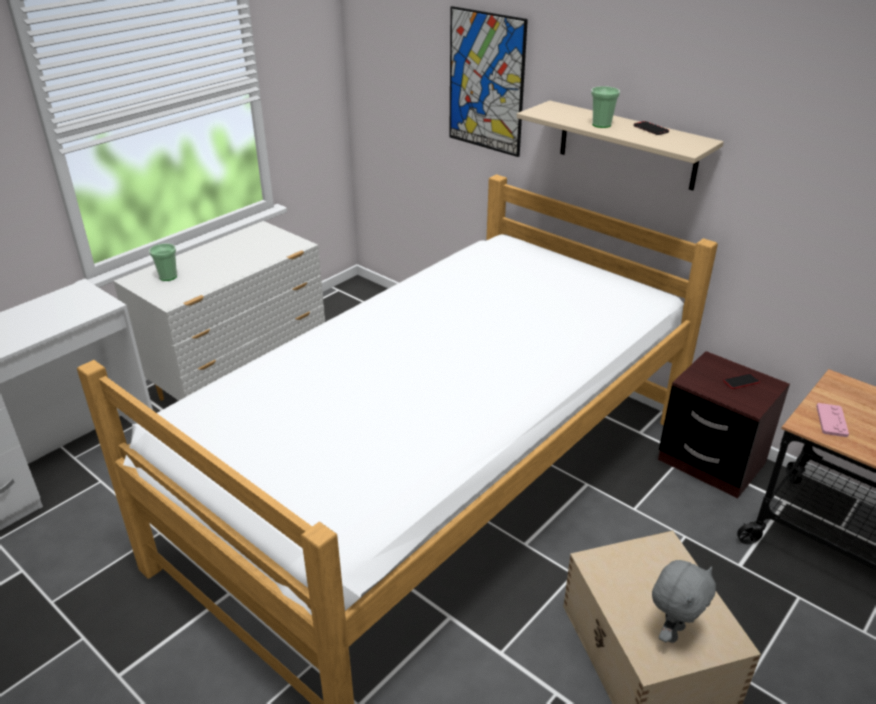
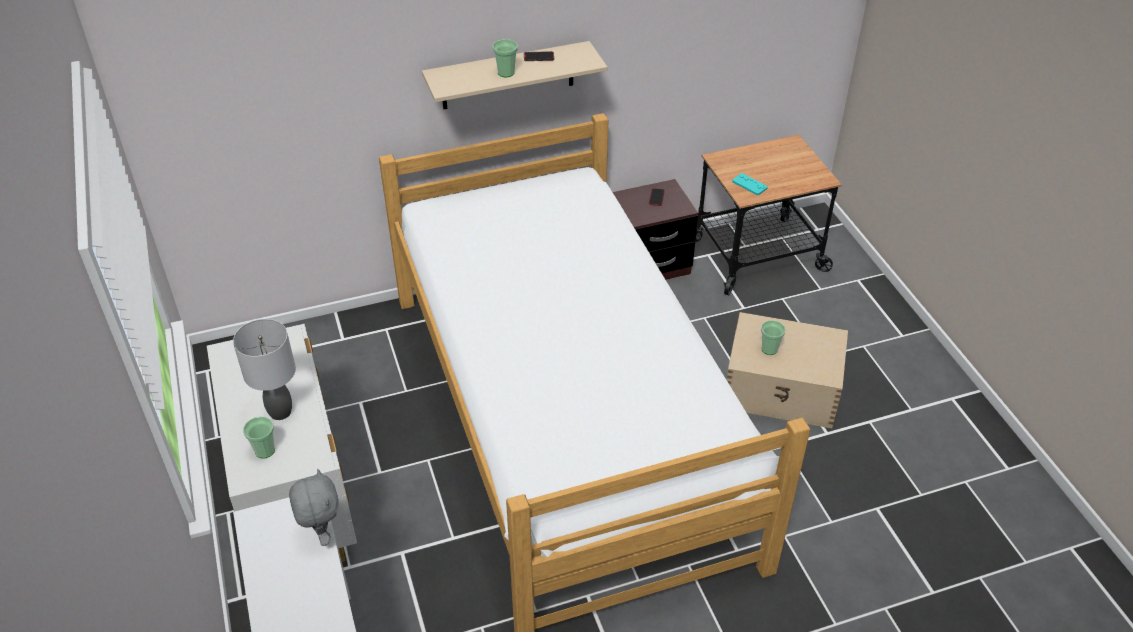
camera: 60 degrees left, 10 degrees up
picture [449,6,528,157] -> none
grey plush toy [652,560,716,643] -> grey plush toy moved to [289,469,339,546]
pink game controller [816,403,849,437] -> turquoise game controller [732,173,768,195]
none -> grey table lamp [233,319,296,420]
none -> cup [761,320,786,355]

